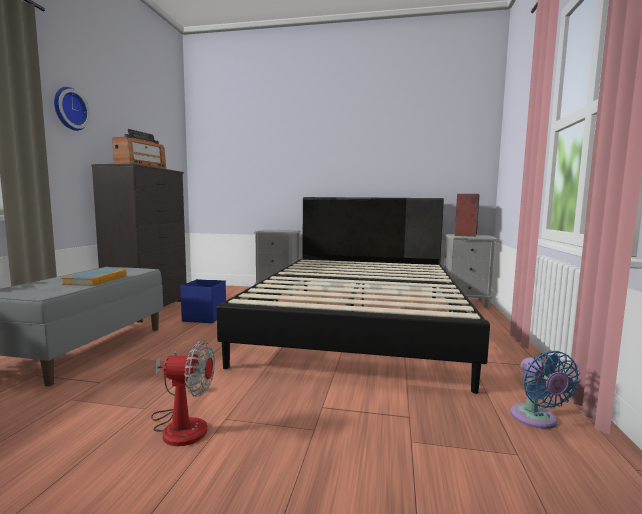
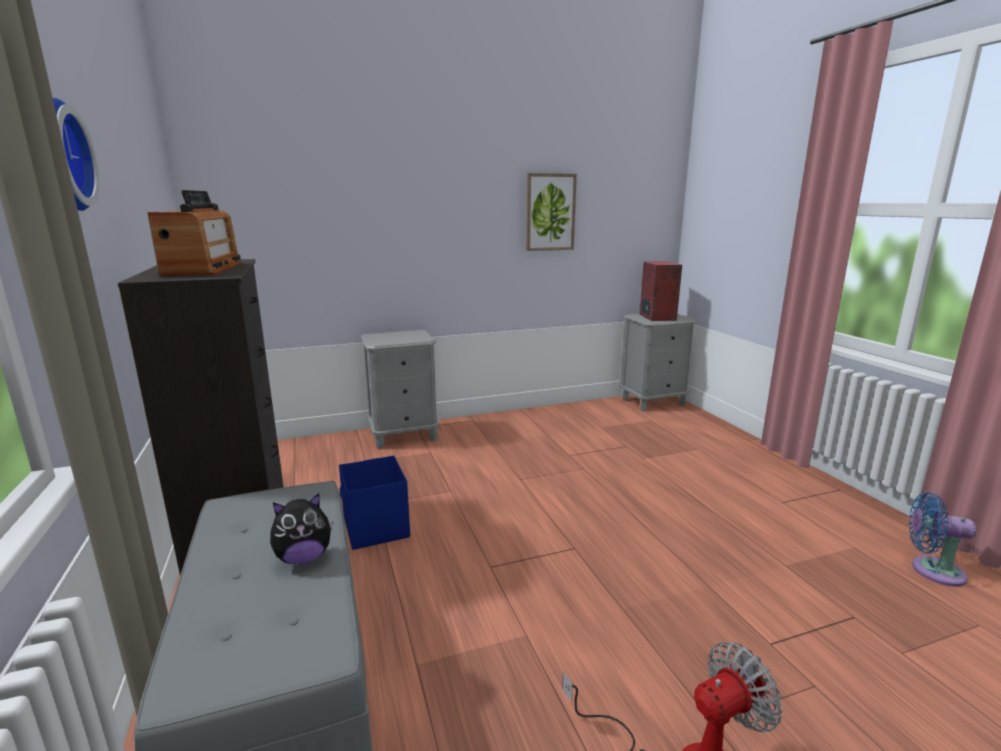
camera: 30 degrees left, 10 degrees up
book [62,269,127,286] -> plush toy [270,493,333,565]
black bed [217,197,490,394] -> none
blue fan [511,351,580,429] -> blue fan turned 150 degrees clockwise [909,492,976,586]
none -> picture [526,173,577,251]

